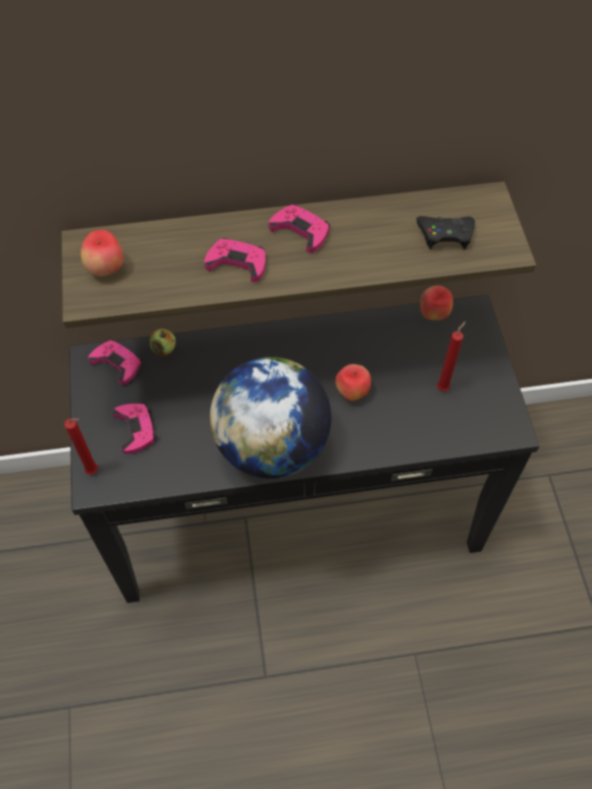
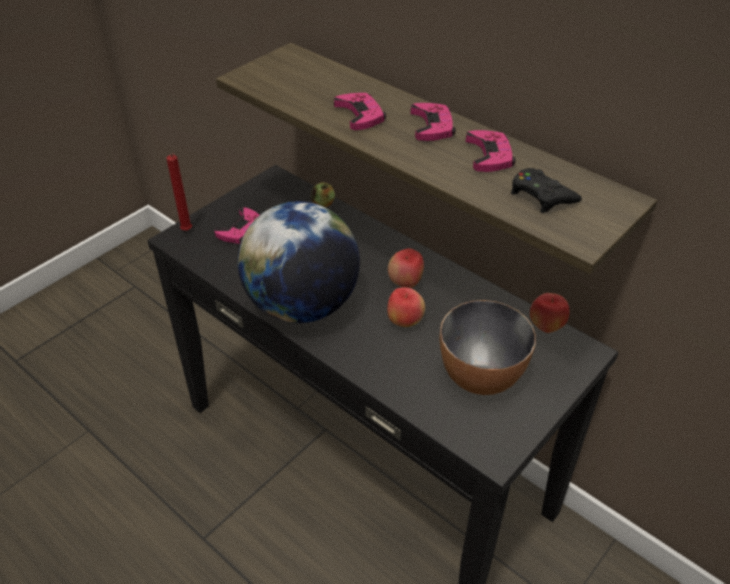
camera: 50 degrees right, 15 degrees down
apple [81,230,123,276] -> apple moved to [388,248,424,288]
pink game controller [88,340,142,385] -> pink game controller moved to [466,130,516,172]
red candle [437,321,466,391] -> bowl [440,300,536,395]

